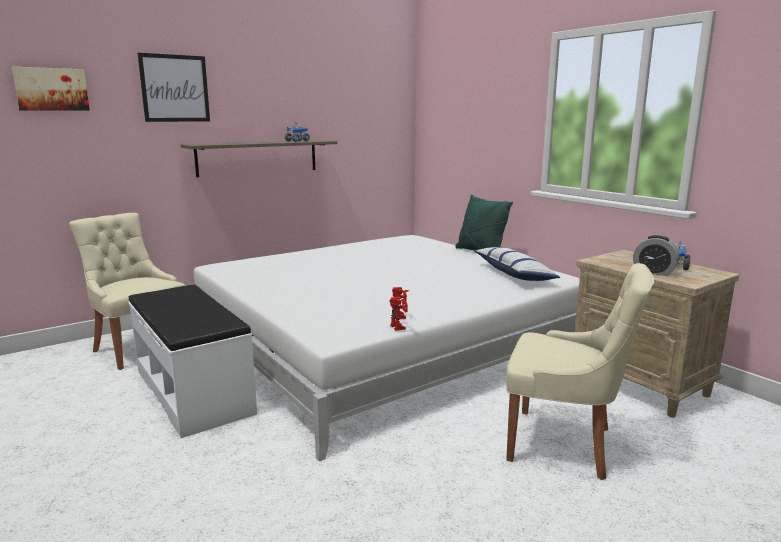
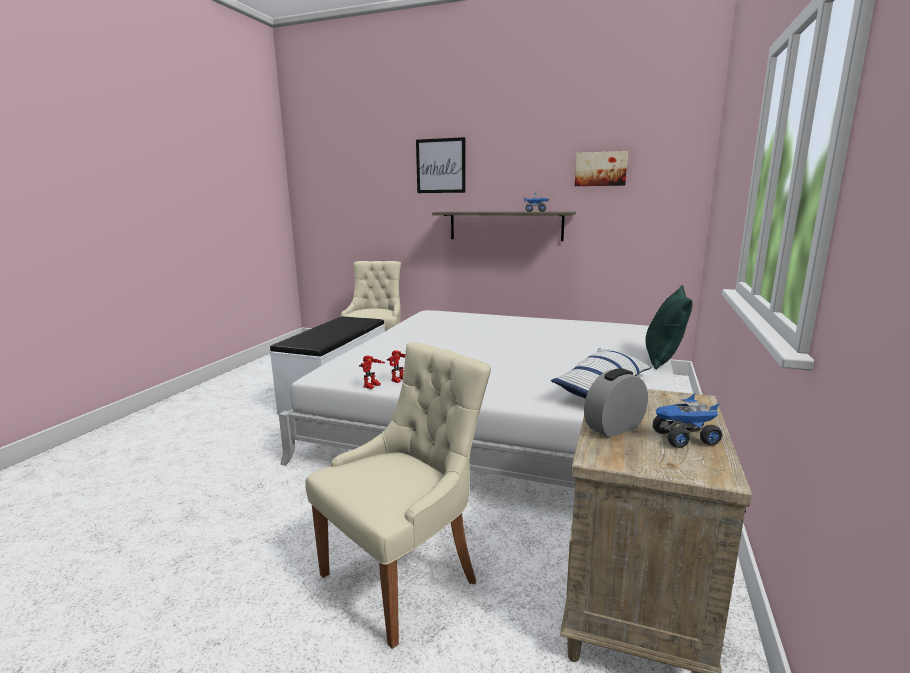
camera: 55 degrees right, 0 degrees up
picture [12,67,90,111] -> picture moved to [575,151,628,186]
beige chair [506,263,654,480] -> beige chair turned 120 degrees counterclockwise [305,342,491,649]
alarm clock [633,235,679,276] -> alarm clock turned 60 degrees clockwise [584,368,648,438]

